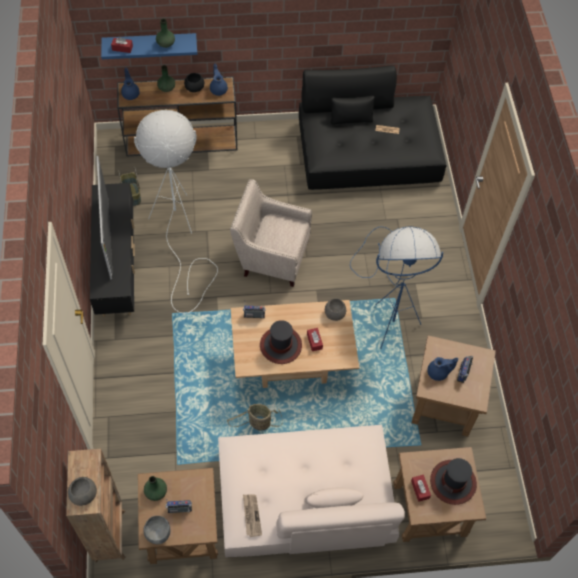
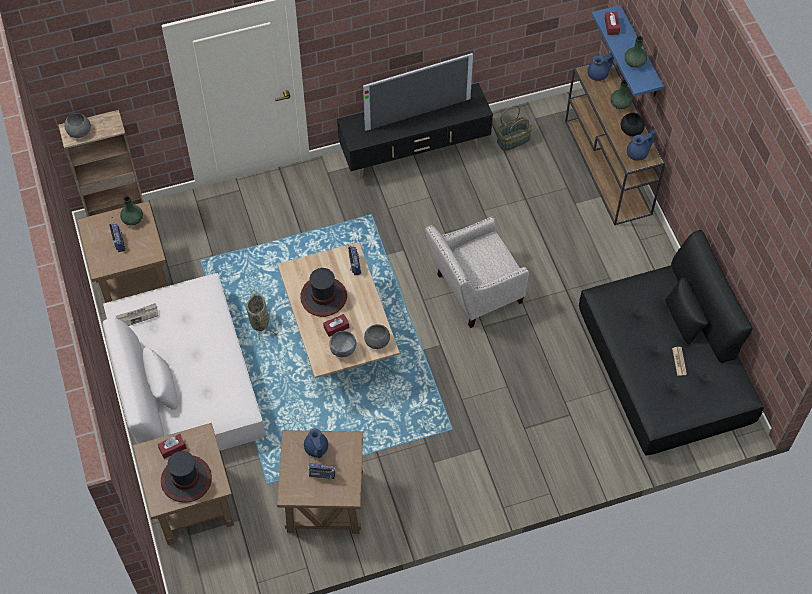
camera: 80 degrees right, 0 degrees up
white floor lamp [134,110,218,313] -> none
grey bowl [143,516,171,544] -> grey bowl moved to [329,331,357,357]
beige armchair [230,179,312,287] -> beige armchair turned 120 degrees counterclockwise [425,217,529,328]
blue floor lamp [350,227,443,349] -> none

